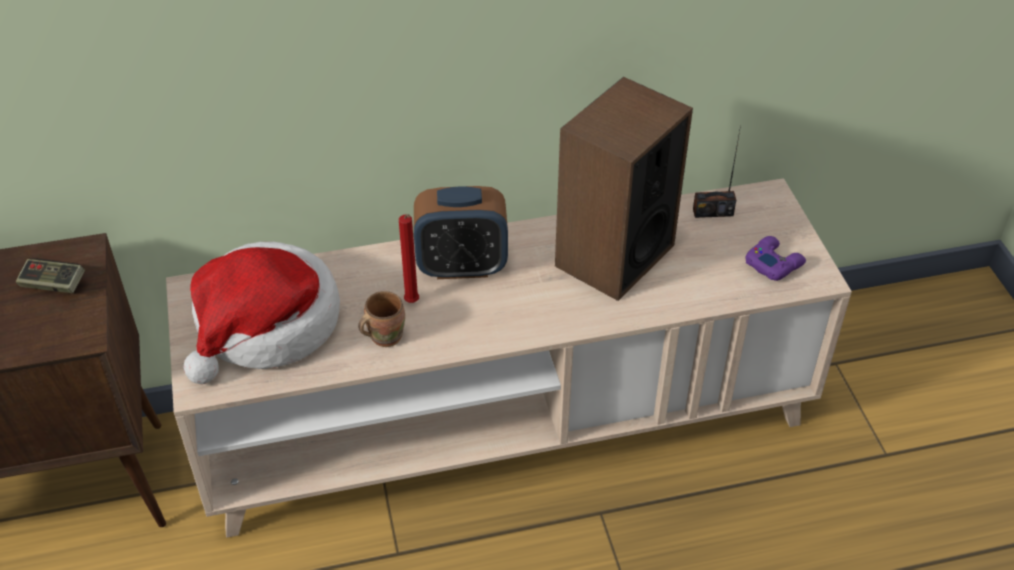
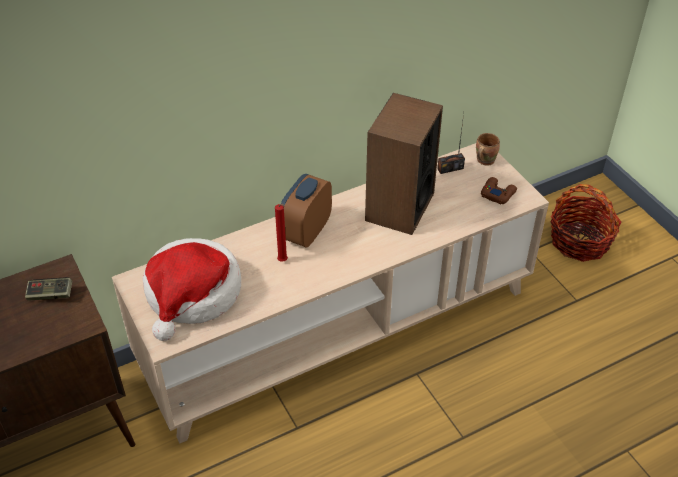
camera: 15 degrees left, 0 degrees up
brown mug [358,291,405,347] -> brown mug moved to [476,133,500,166]
alarm clock [414,186,508,279] -> alarm clock turned 135 degrees clockwise [281,174,332,248]
purple game controller [745,236,806,281] -> brown game controller [481,177,517,204]
none -> basket [551,184,621,262]

